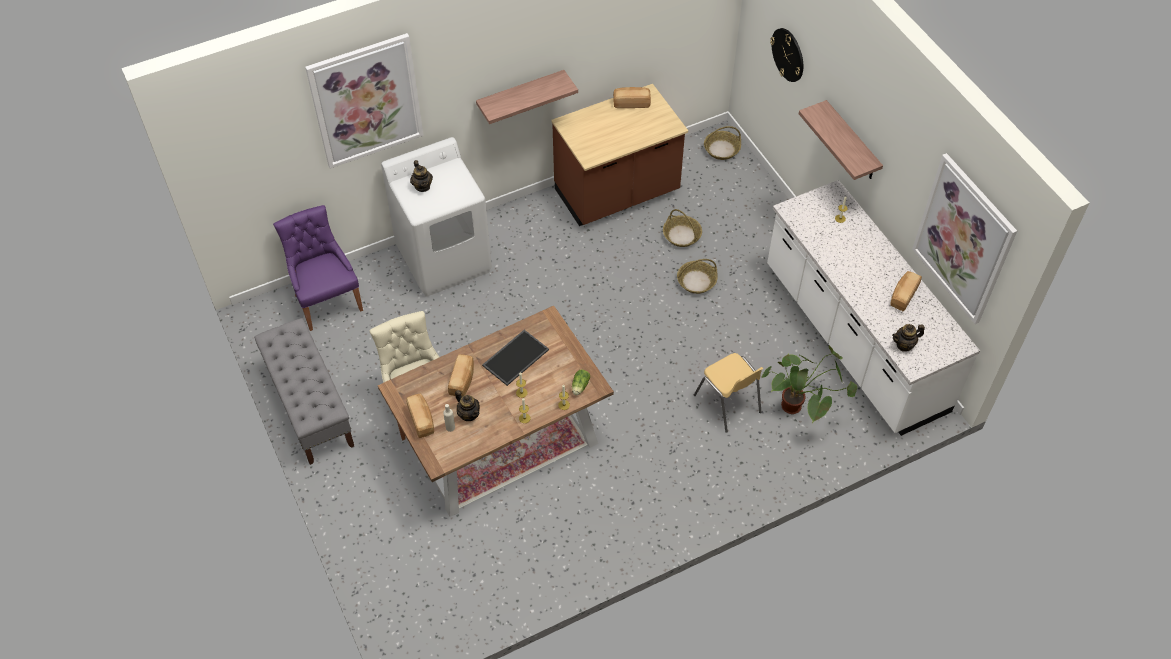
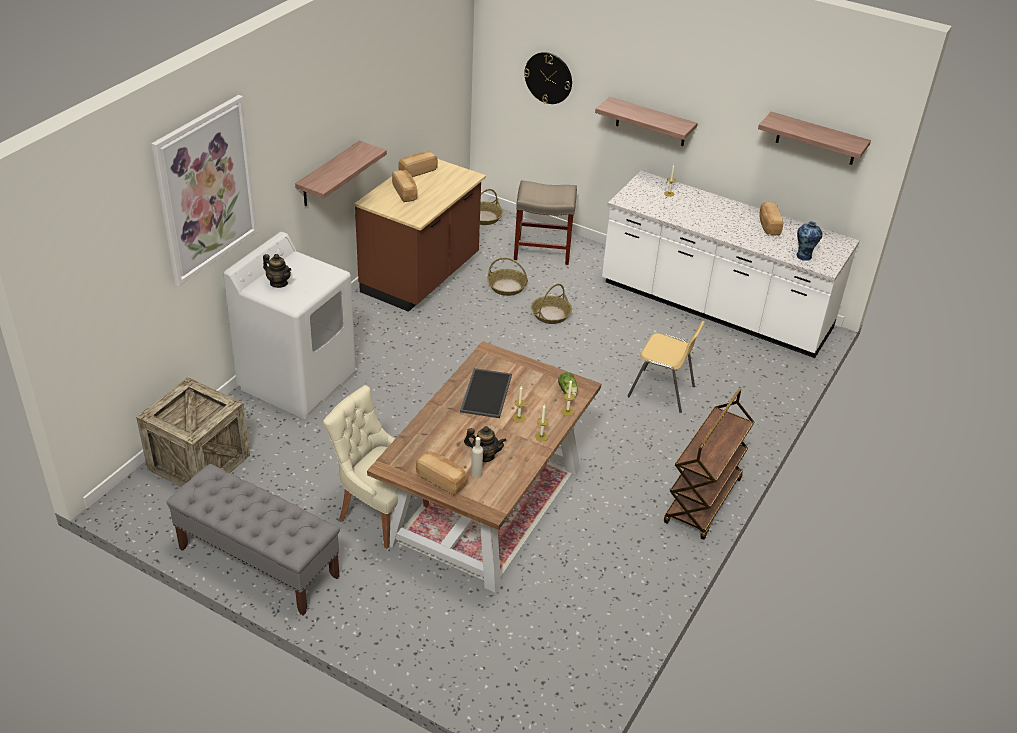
camera: 35 degrees left, 15 degrees down
purple chair [273,205,363,331] -> crate [136,377,250,487]
bread [448,354,474,397] -> bread moved to [392,170,417,202]
potted plant [761,345,857,423] -> none
teapot [892,324,925,352] -> vase [796,221,823,261]
picture [912,153,1017,324] -> shelf [758,112,871,165]
none -> beige stool [514,180,577,265]
none -> brown cart [664,389,754,540]

